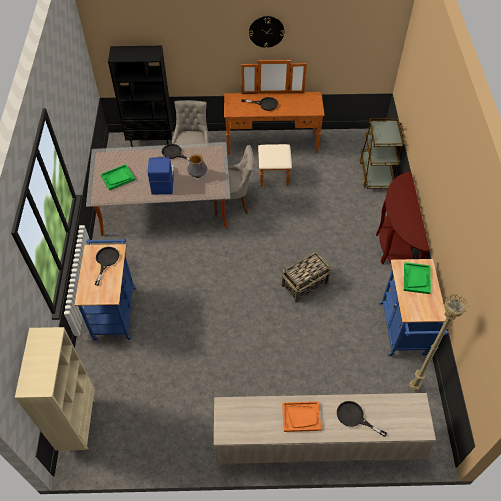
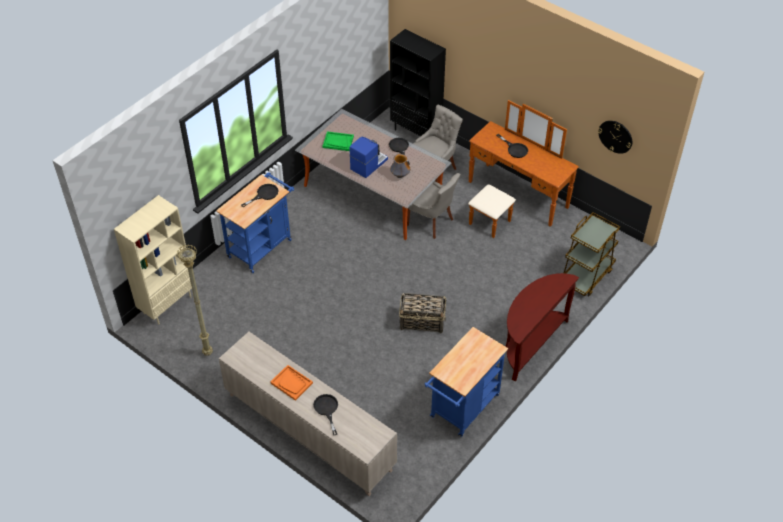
camera: 40 degrees right, 5 degrees down
wall clock [249,16,284,48] -> wall clock moved to [598,120,632,154]
green tray [404,262,431,294] -> none
beige floor lamp [409,294,468,391] -> beige floor lamp moved to [177,244,213,356]

